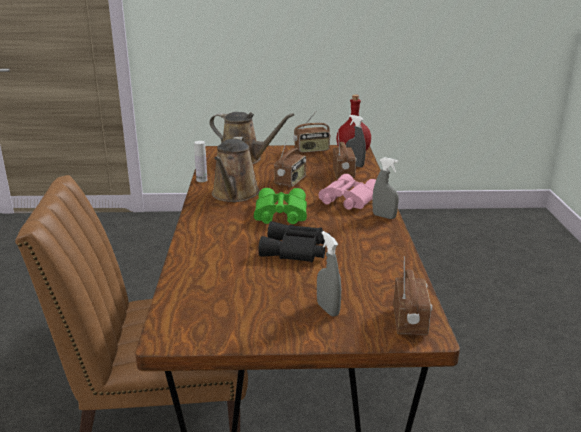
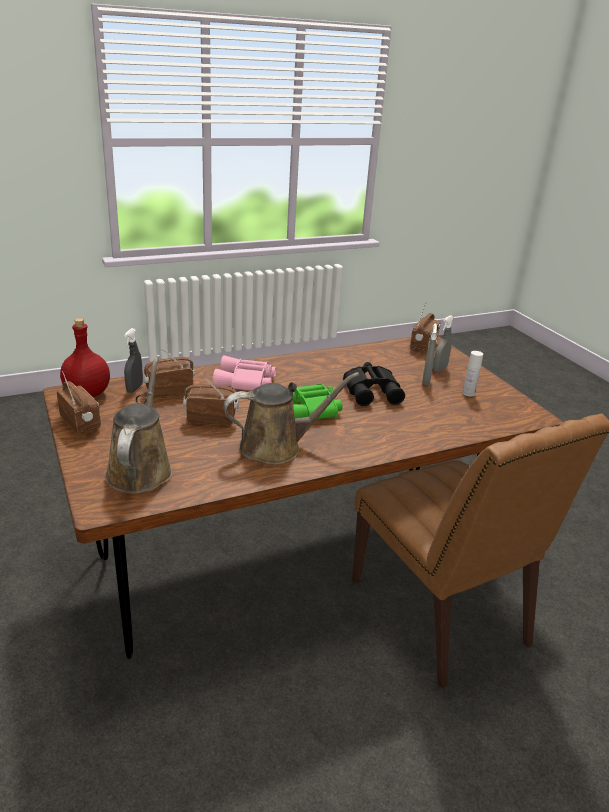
camera: 115 degrees left, 5 degrees up
white bottle [194,141,207,182] -> white bottle moved to [463,351,483,397]
grey spray bottle [372,157,399,219] -> grey spray bottle moved to [422,323,437,386]
radio [394,257,432,336] -> radio turned 135 degrees clockwise [410,303,441,352]

